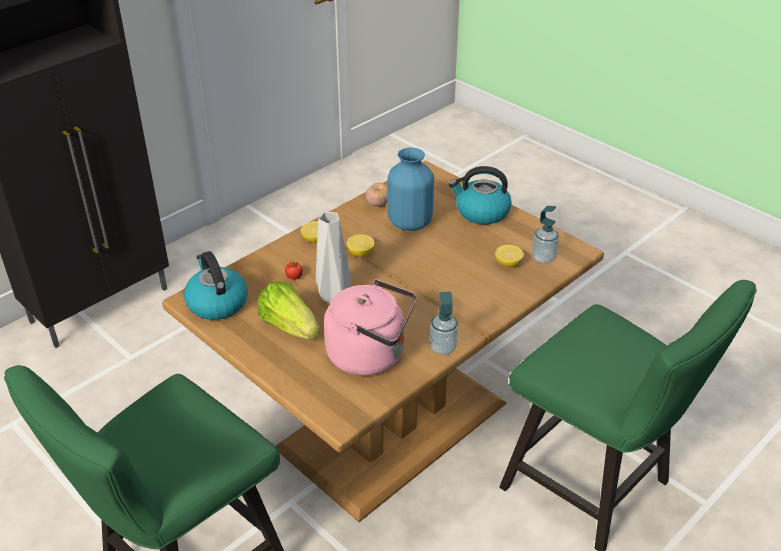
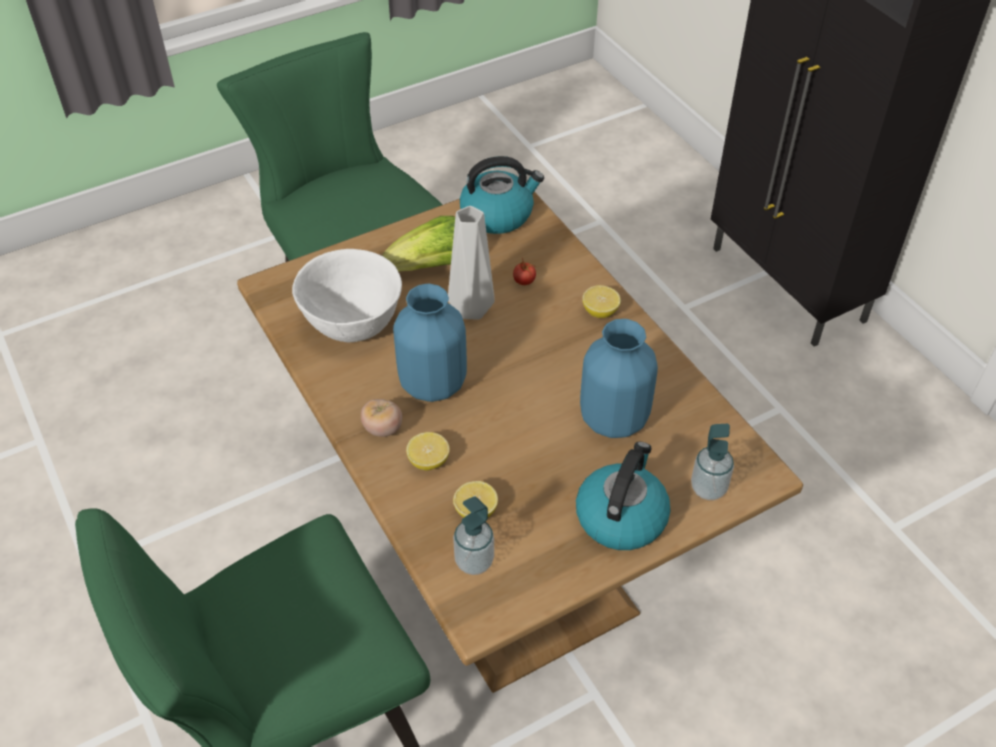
camera: 105 degrees right, 10 degrees up
pink kettle [324,279,417,376] -> white bowl [292,249,402,342]
lemon [347,234,375,257] -> lemon moved to [406,432,450,470]
tomato [366,182,387,207] -> tomato moved to [361,399,402,437]
soap dispenser [430,292,458,355] -> soap dispenser moved to [691,424,734,500]
none -> blue vase [393,284,467,402]

